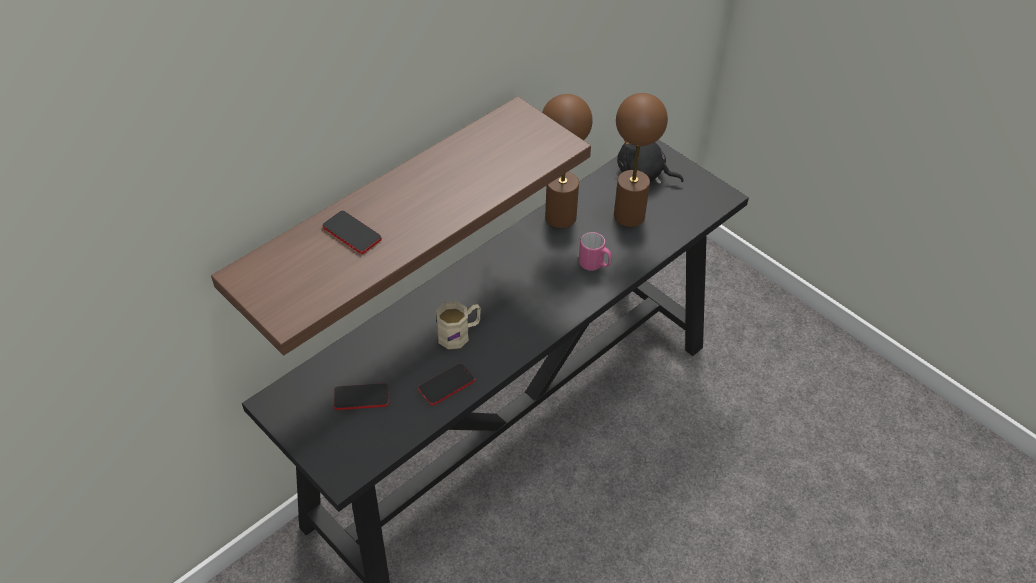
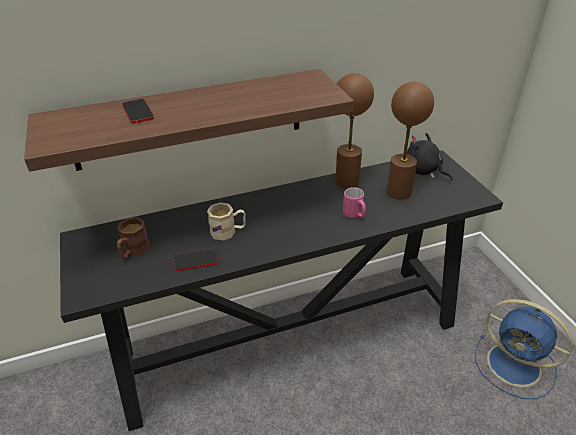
camera: 25 degrees right, 10 degrees down
phone [334,383,388,410] -> brown mug [117,217,150,258]
none -> blue fan [475,299,573,399]

